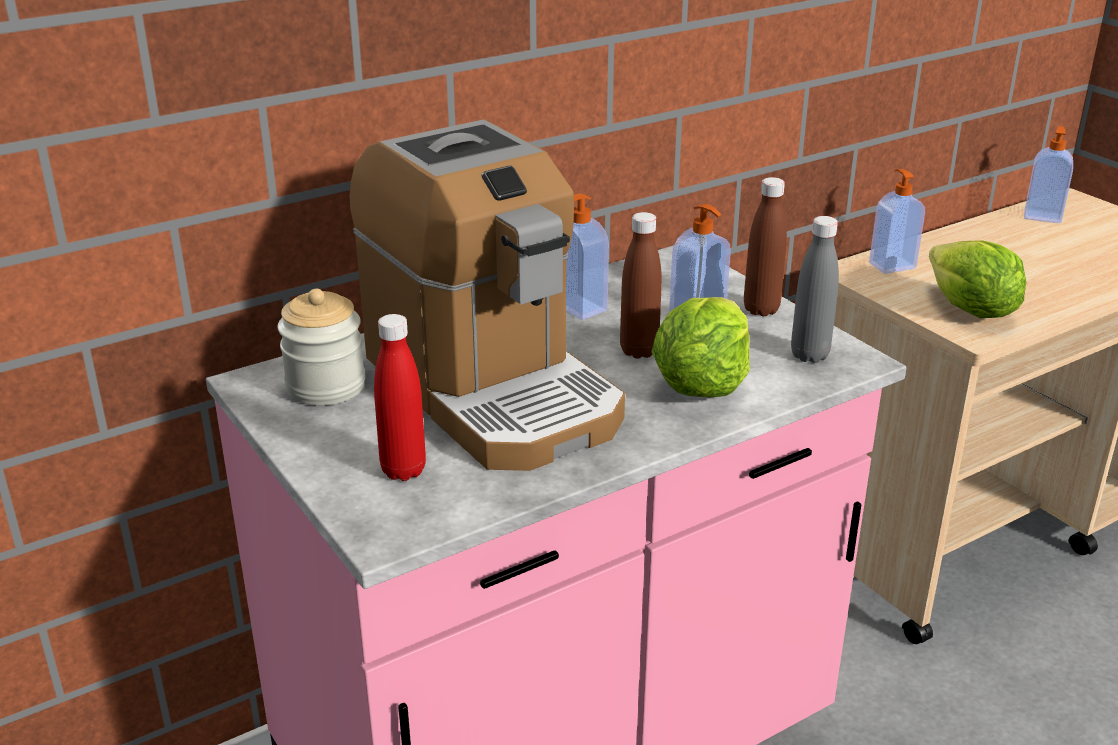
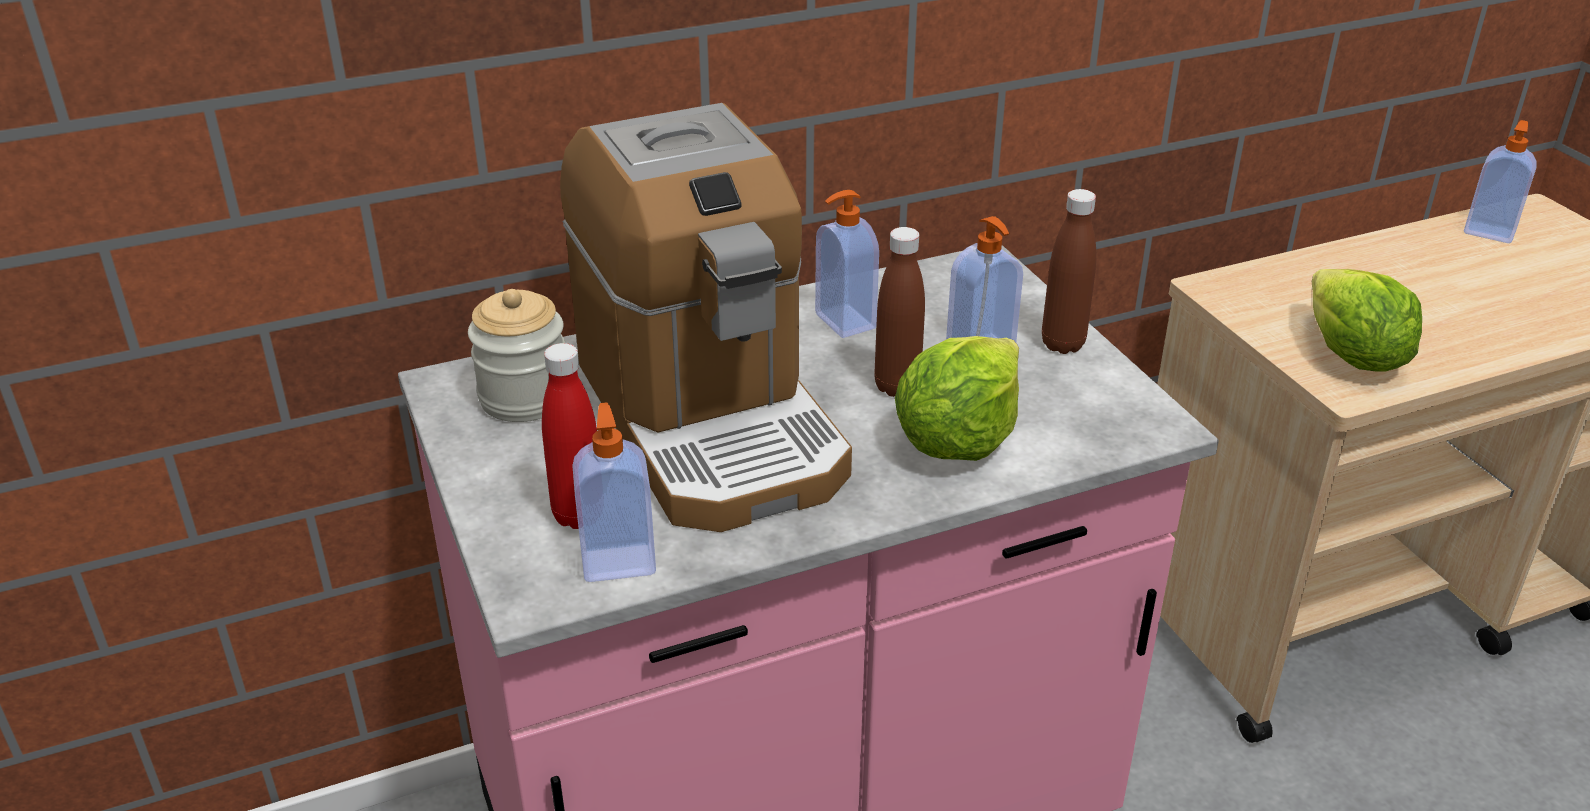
camera: 10 degrees right, 5 degrees up
grey bottle [791,216,839,363] -> none
soap dispenser [869,169,925,274] -> soap dispenser moved to [572,402,656,582]

